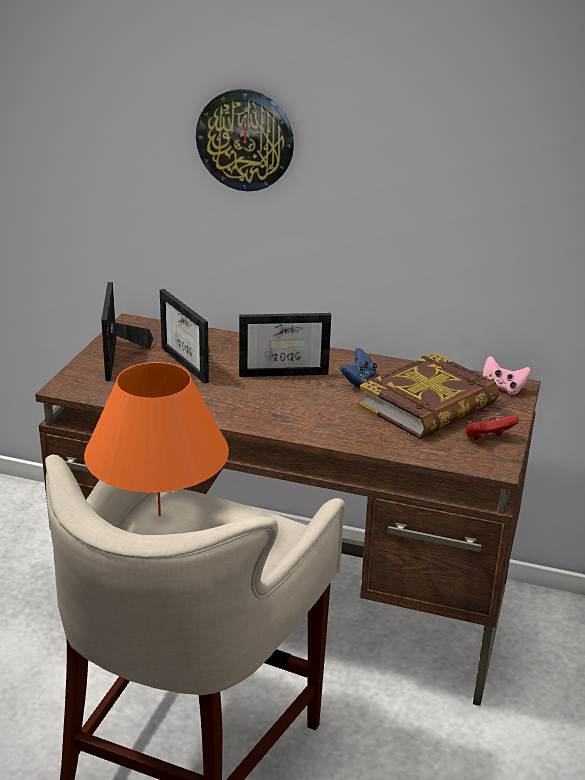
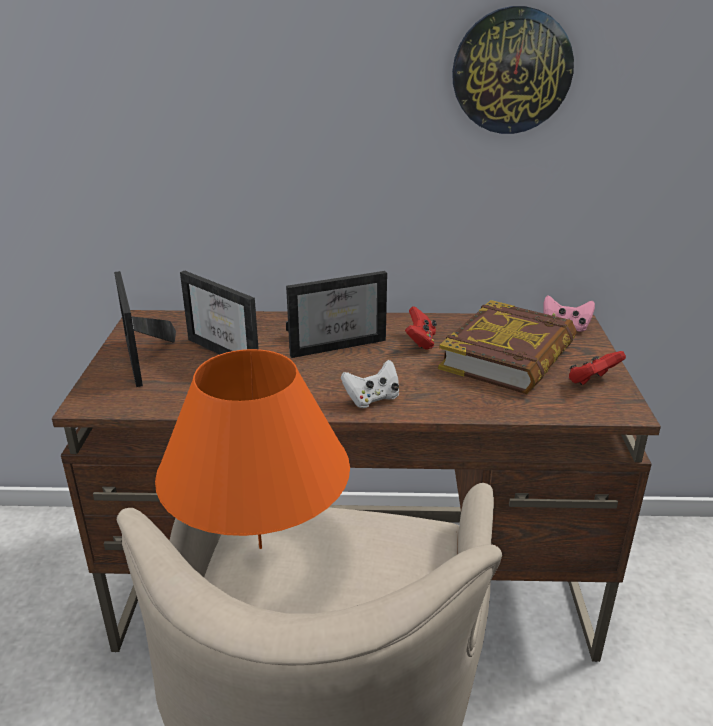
camera: 15 degrees left, 0 degrees up
wall clock [196,89,294,191] -> wall clock moved to [452,6,574,134]
blue game controller [340,348,377,388] -> red game controller [405,306,437,350]
none -> white game controller [341,360,399,408]

